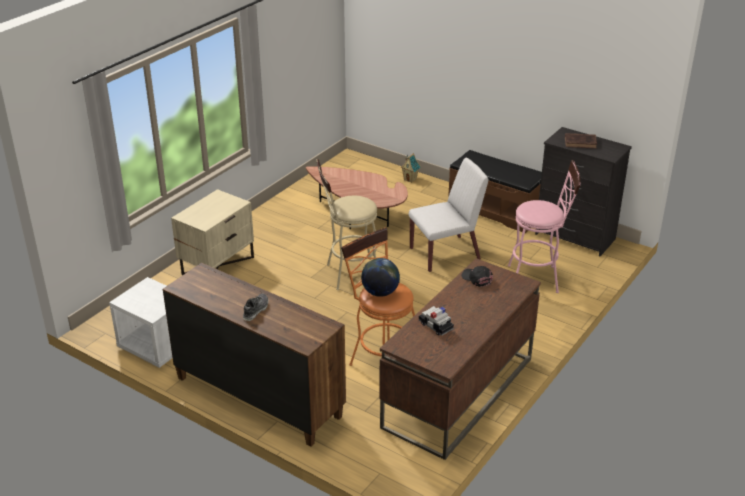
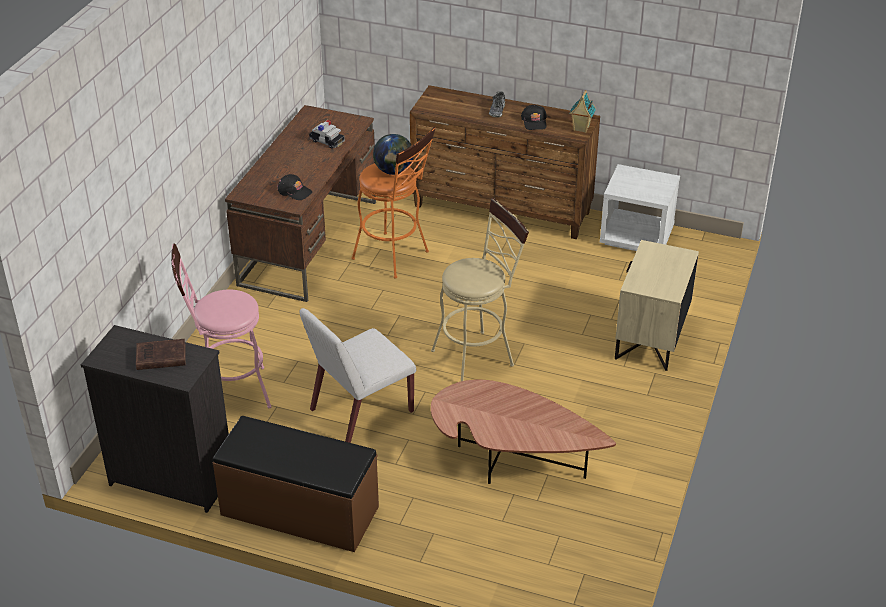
camera: 165 degrees right, 5 degrees up
toy house [401,153,420,183] -> toy house moved to [569,90,596,133]
none -> black cap [521,105,547,130]

